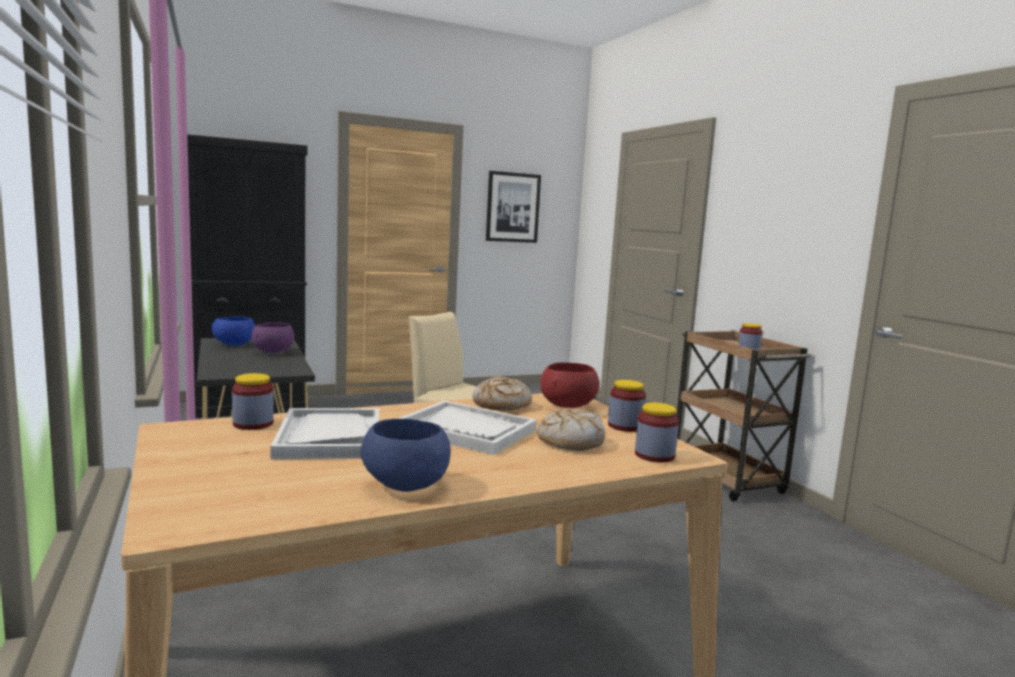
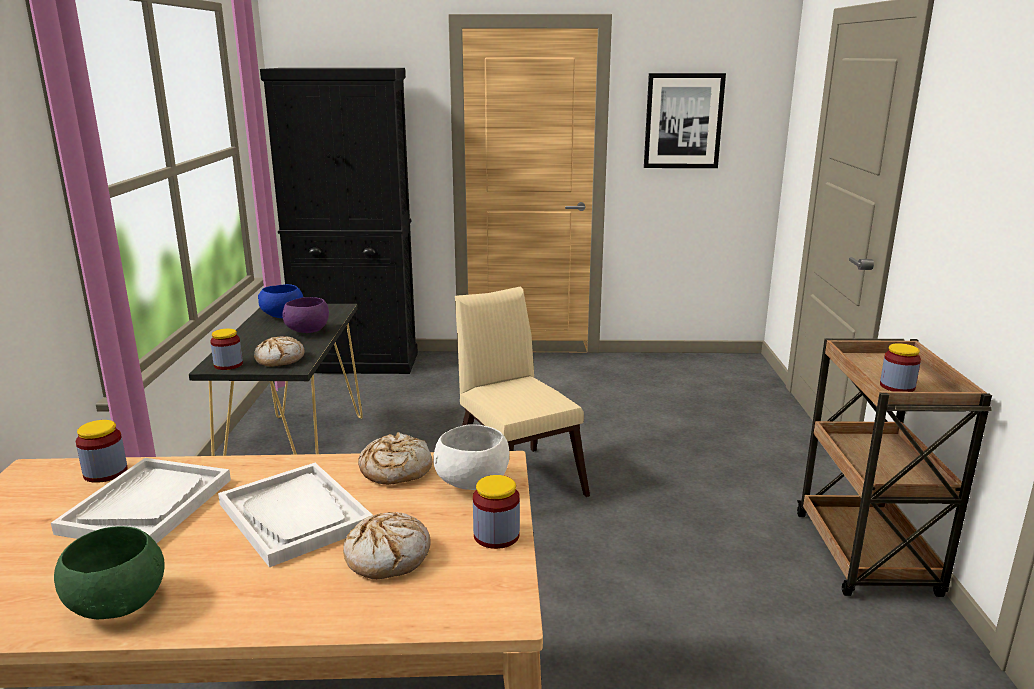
camera: 25 degrees right, 10 degrees up
blue bowl [361,419,451,492] -> green bowl [54,526,165,619]
red bowl [540,362,599,408] -> white bowl [433,424,509,490]
jar [635,403,679,463] -> jar moved to [210,329,243,370]
none -> bread [254,336,305,367]

